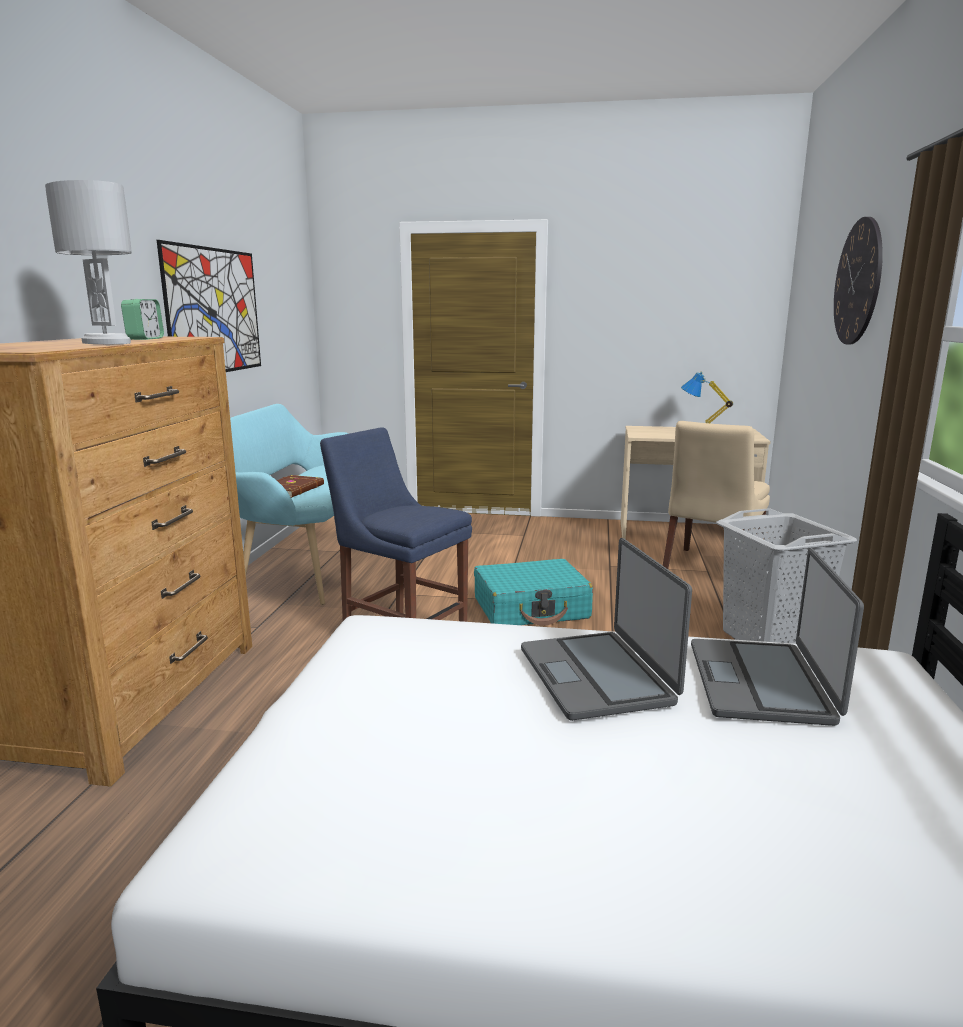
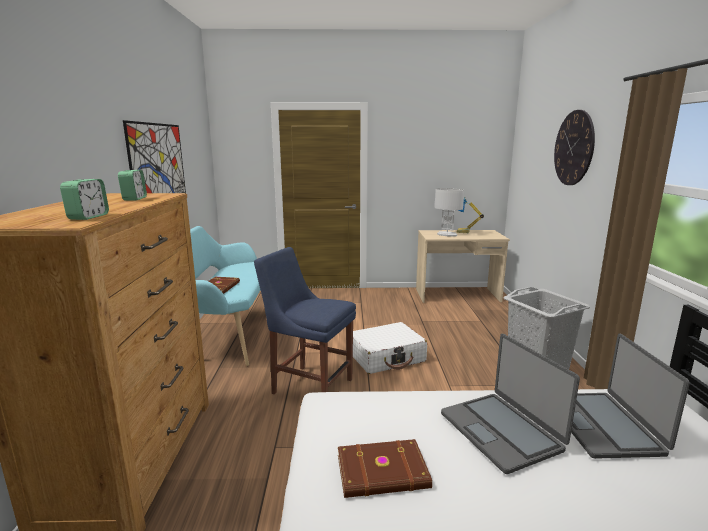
camera: 10 degrees left, 0 degrees up
white table lamp [45,180,132,344] -> white table lamp moved to [435,188,464,237]
turquoise suitcase [474,559,593,626] -> white suitcase [353,322,427,374]
beige chair [663,421,770,569] -> none
none -> alarm clock [60,179,109,220]
none -> brown book [338,439,432,498]

